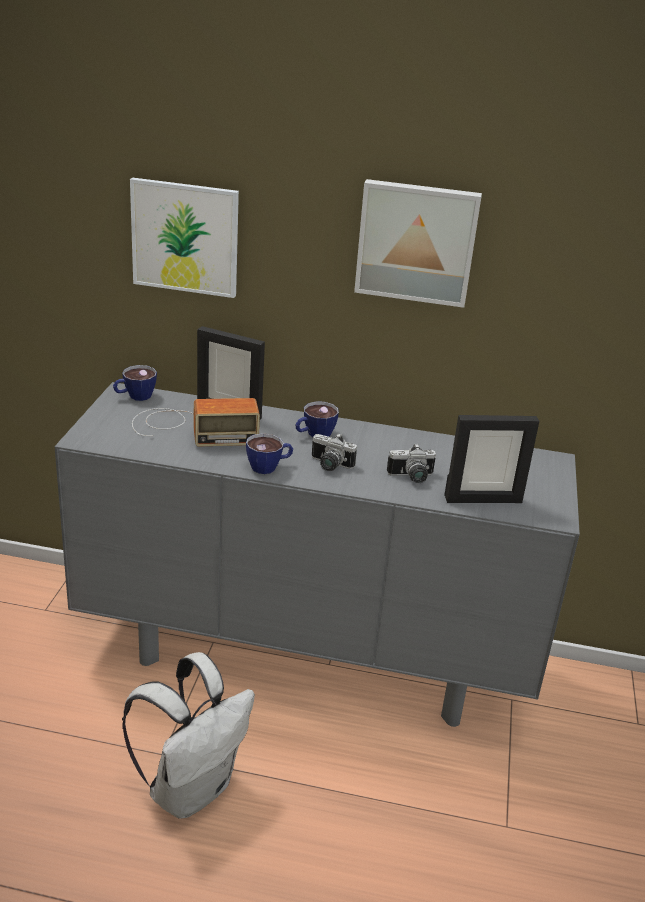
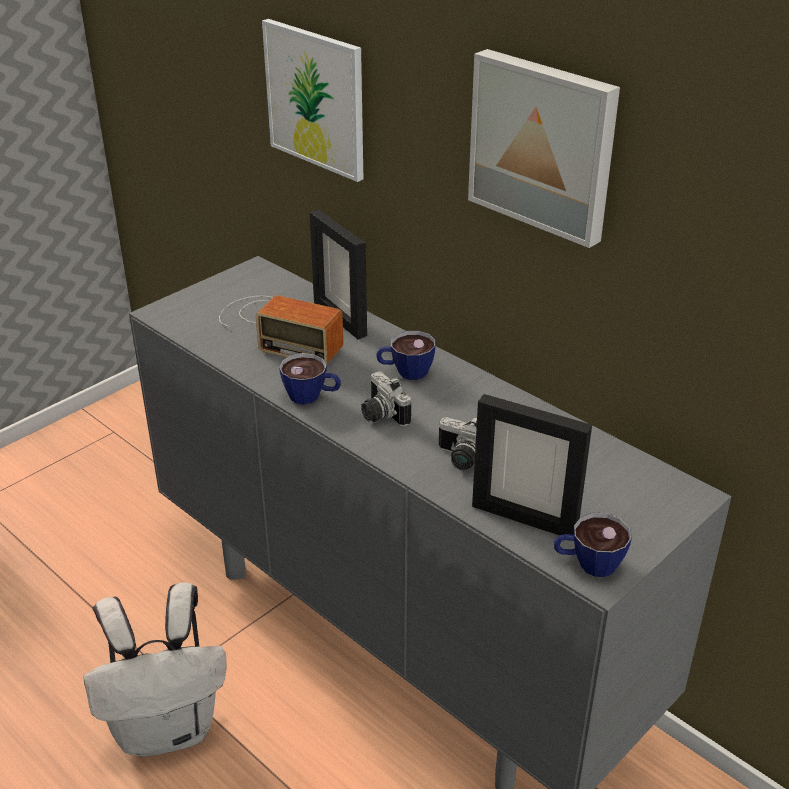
camera: 35 degrees right, 5 degrees up
cup [113,365,157,401] -> cup moved to [554,513,632,577]

